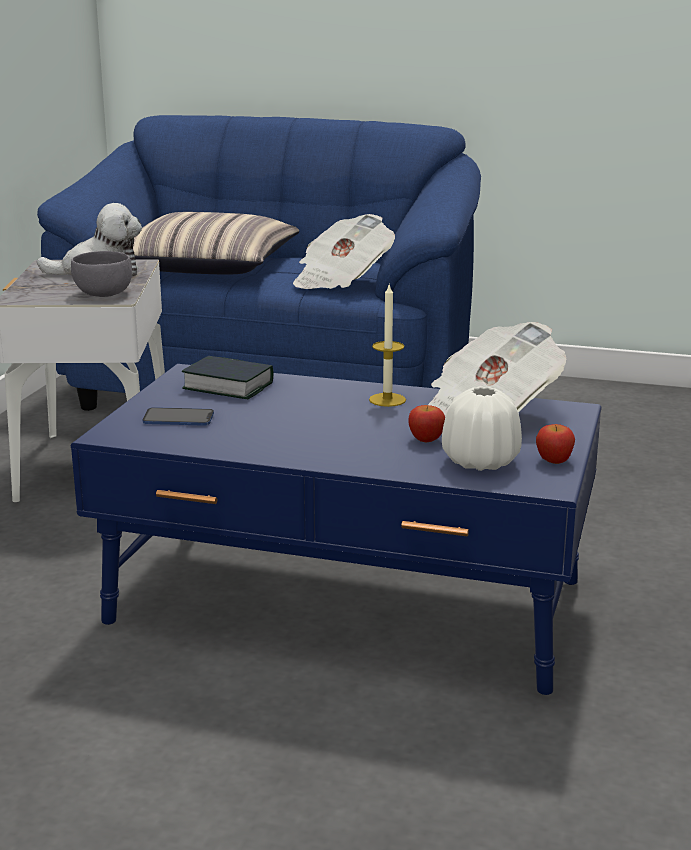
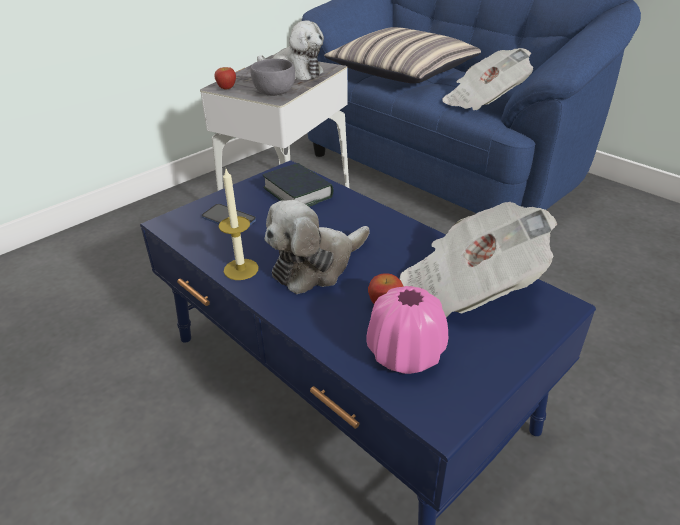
camera: 30 degrees right, 15 degrees up
candle [369,285,406,407] -> candle moved to [219,169,259,280]
white vase [442,386,522,471] -> pink vase [366,286,448,374]
apple [536,424,575,464] -> apple moved to [214,67,236,89]
none -> plush toy [265,200,369,294]

